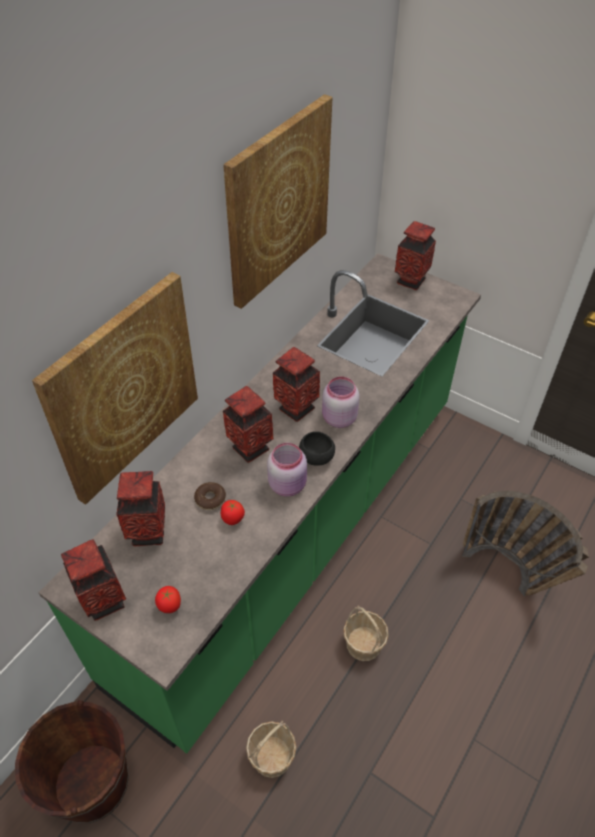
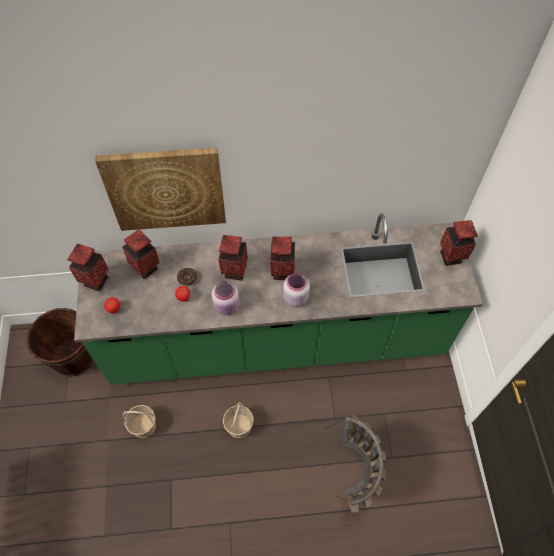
camera: 50 degrees right, 10 degrees up
picture [223,94,333,309] -> none
black bowl [299,431,335,466] -> none

